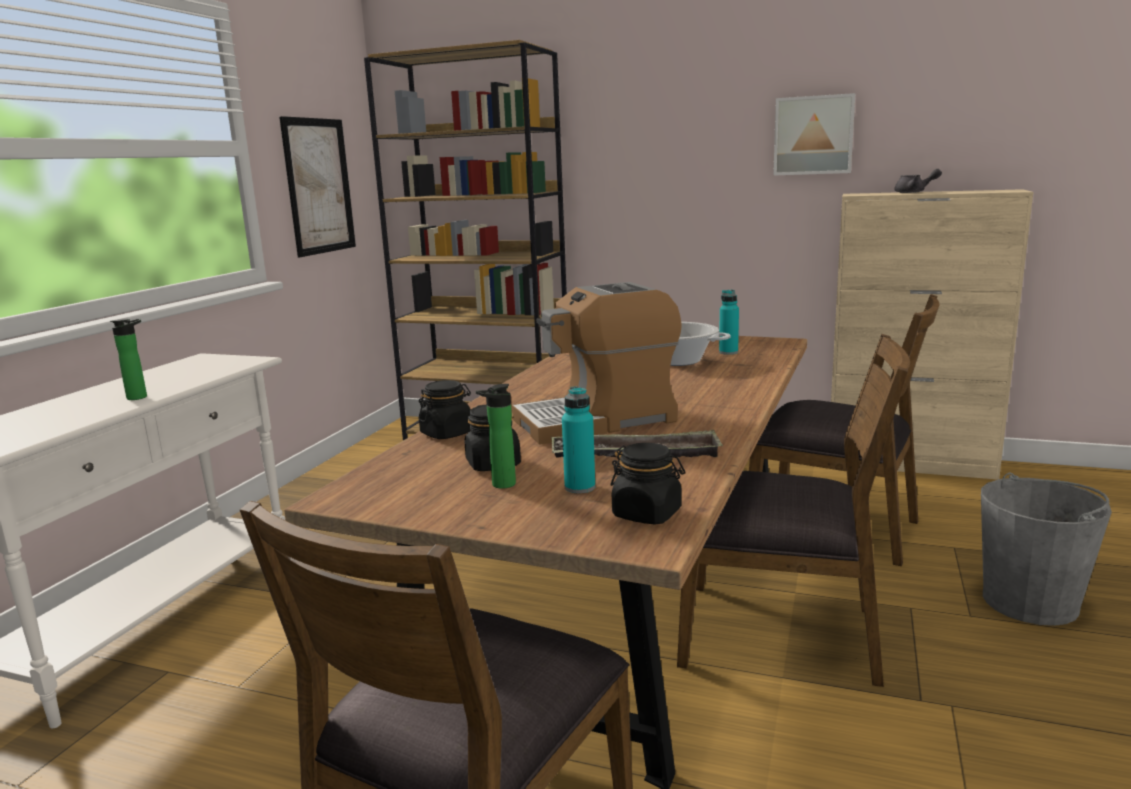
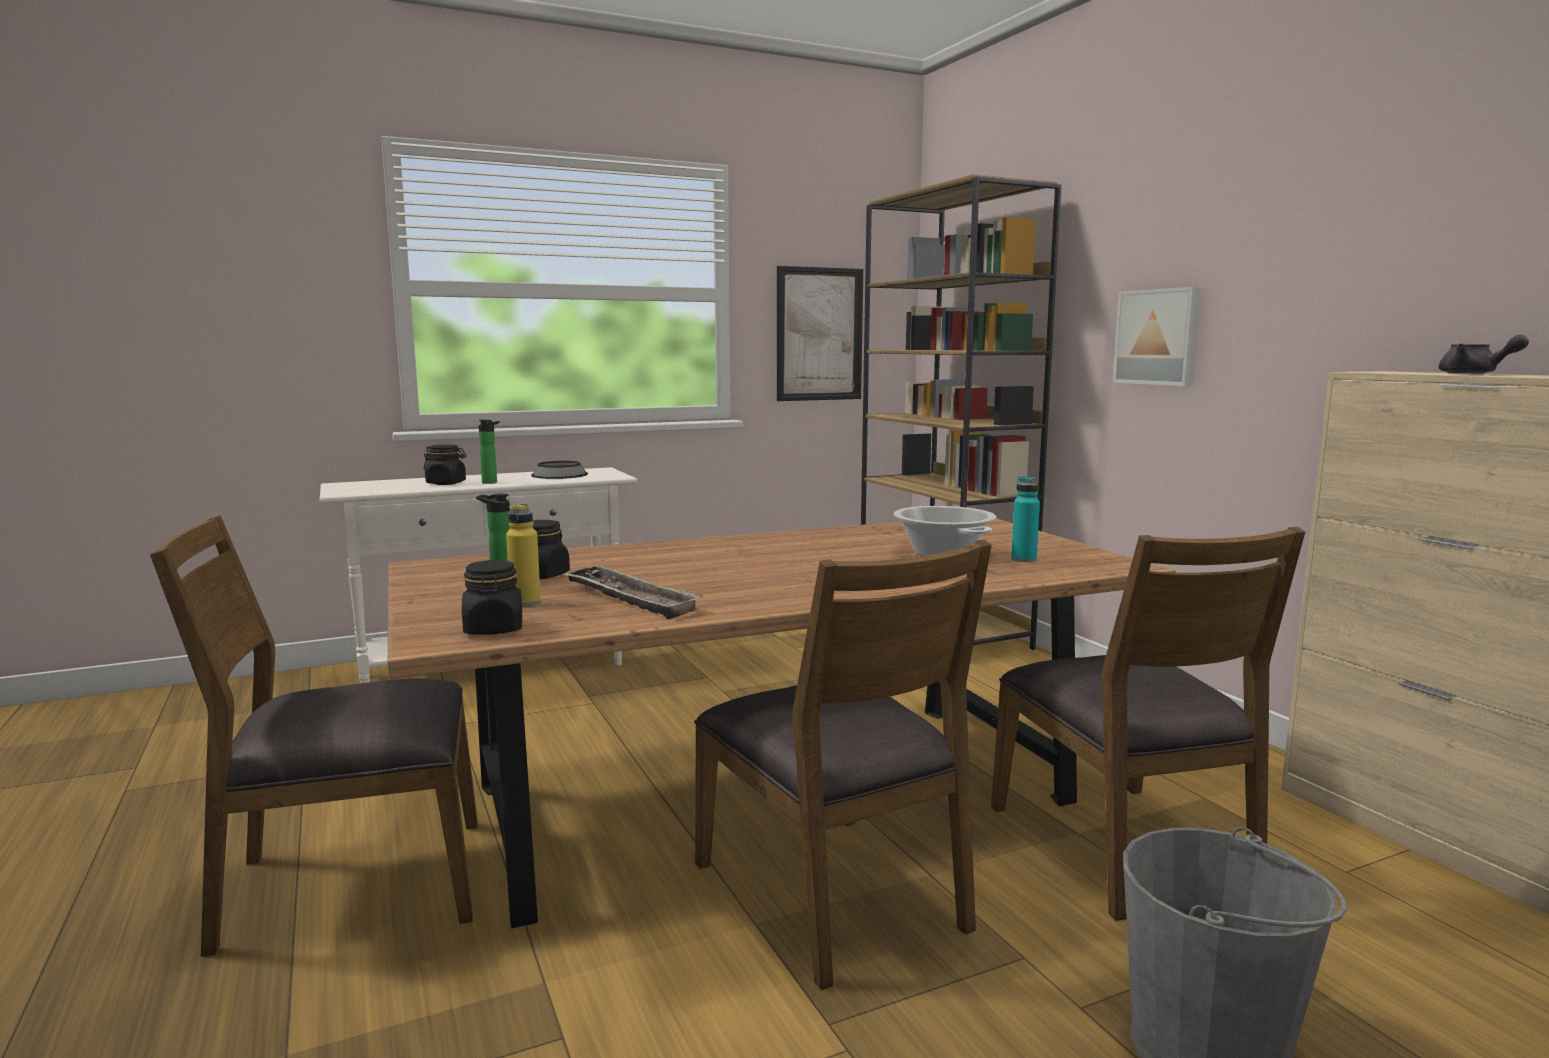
camera: 45 degrees right, 5 degrees down
black jar [419,380,471,439] -> black jar moved to [424,444,467,485]
coffee machine [512,282,682,445] -> none
turquoise bottle [562,386,595,493] -> yellow bottle [506,504,541,607]
picture [773,93,855,176] -> picture moved to [1112,287,1202,386]
none -> bowl [531,461,588,479]

